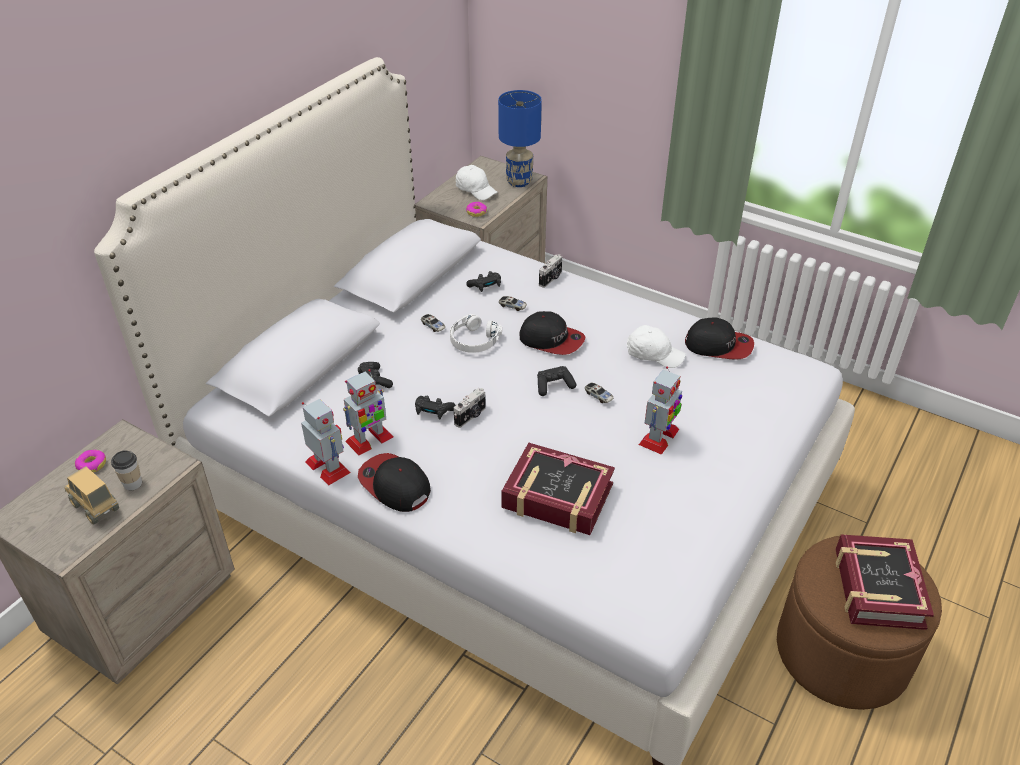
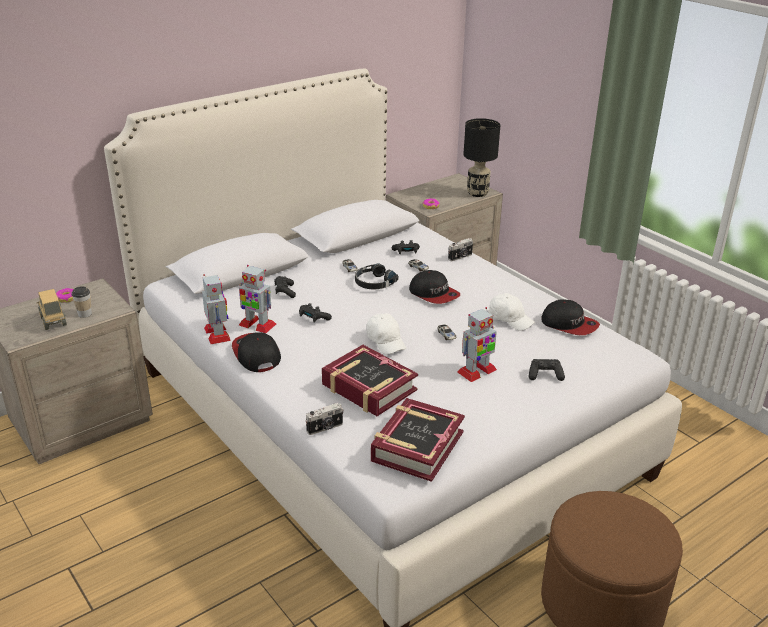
camera: 20 degrees right, 10 degrees down
toy robot [343,369,394,456] -> toy robot turned 45 degrees clockwise [239,265,276,333]
white headphones [450,314,502,353] -> black headphones [355,263,399,289]
camera [454,388,486,428] -> camera moved to [305,403,343,435]
white cap [456,165,497,200] -> white cap moved to [366,313,406,355]
blue table lamp [498,90,542,187] -> black table lamp [463,118,500,197]
black game controller [537,366,576,396] -> black game controller moved to [529,359,565,381]
book [836,534,934,630] -> book moved to [371,398,465,482]

